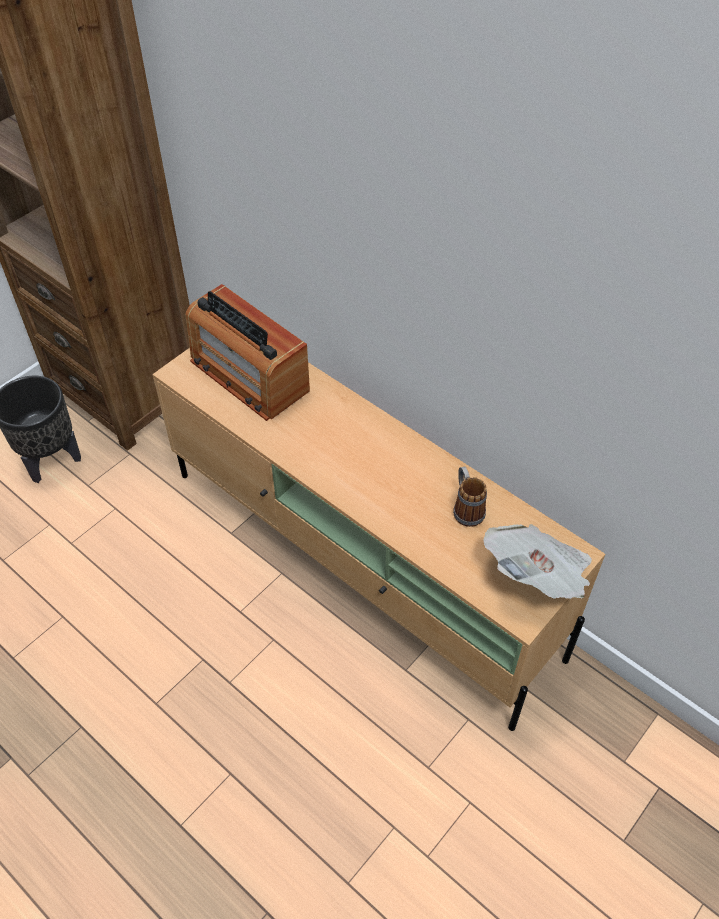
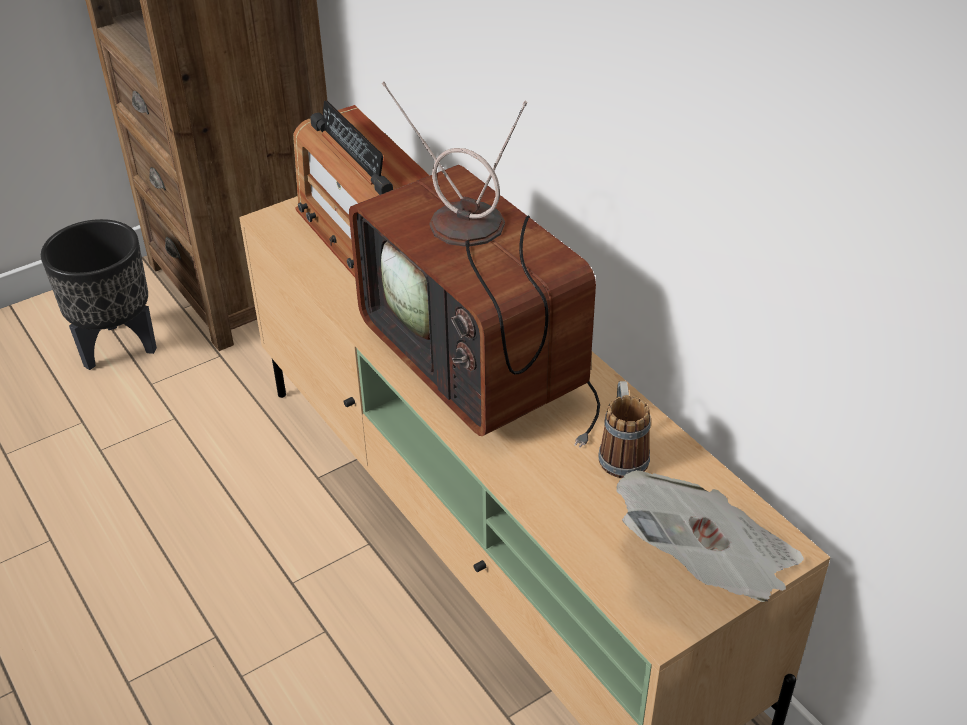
camera: 15 degrees right, 10 degrees down
none -> television [349,82,600,448]

